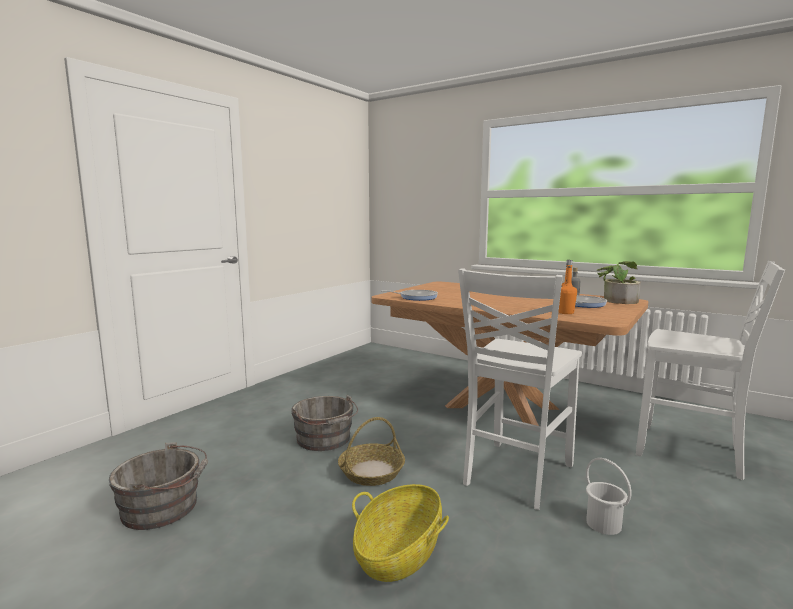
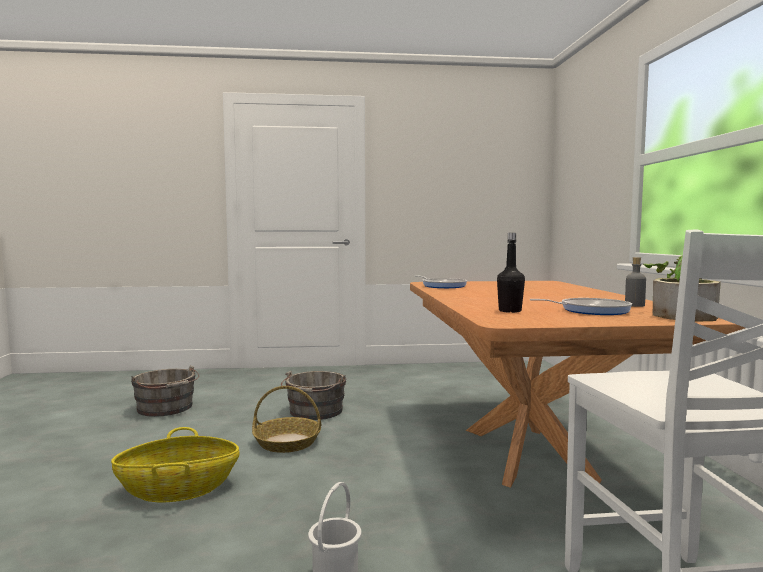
camera: 50 degrees right, 5 degrees down
white chair [458,268,582,510] -> none
orange bottle [559,260,577,314] -> black bottle [497,233,525,313]

